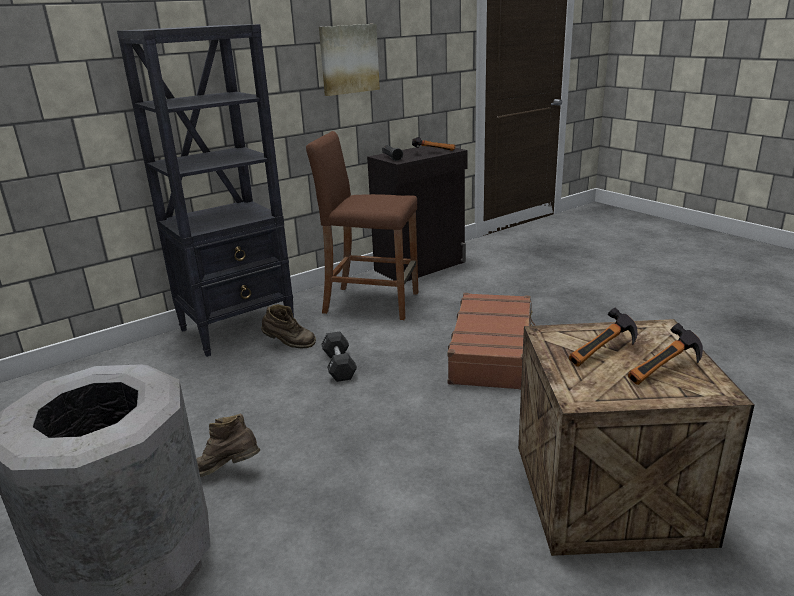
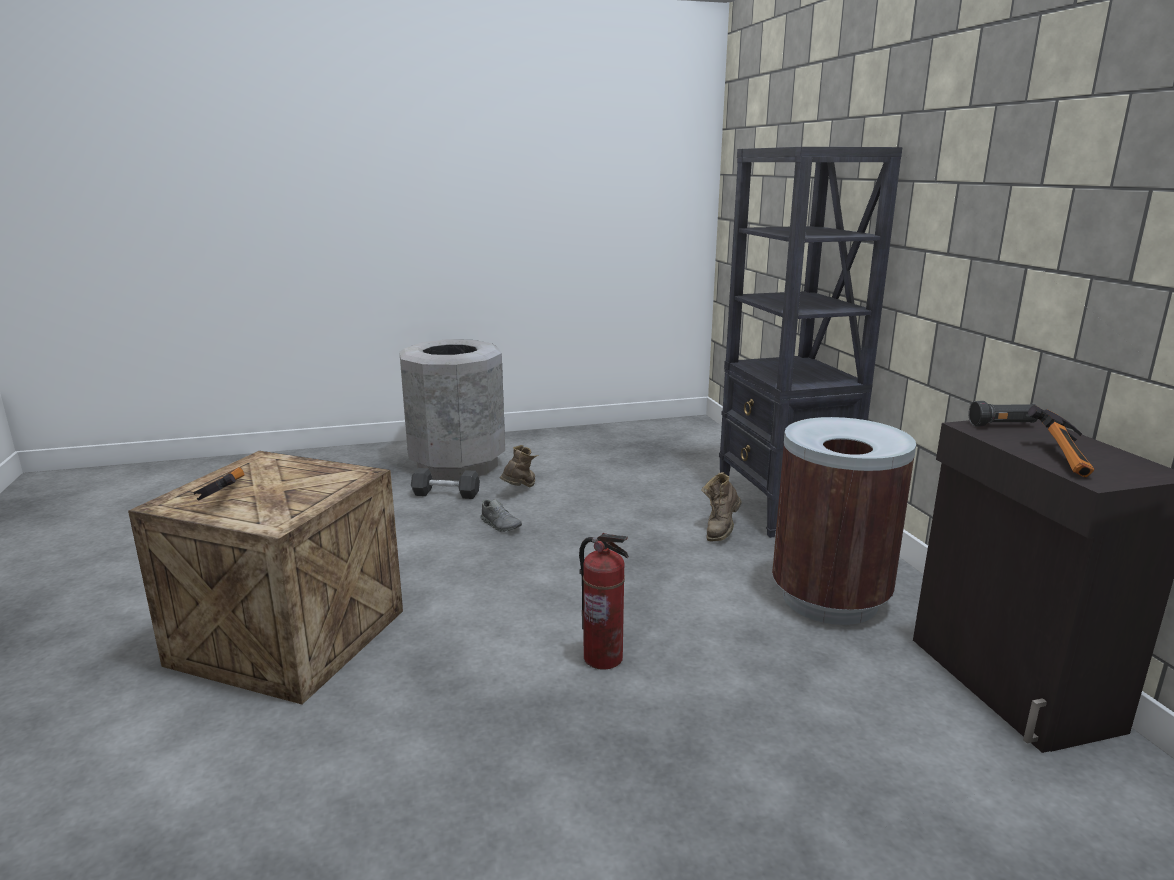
camera: 110 degrees right, 5 degrees down
brown stool [306,131,418,320] -> brown trash can [772,417,916,625]
picture [319,24,380,96] -> none
black dumbbell [321,331,357,382] -> black dumbbell moved to [411,468,480,499]
brown suitcase [447,293,535,390] -> fire extinguisher [579,533,629,670]
hammer [569,308,637,367] -> none
none -> grey shoe [480,499,522,532]

